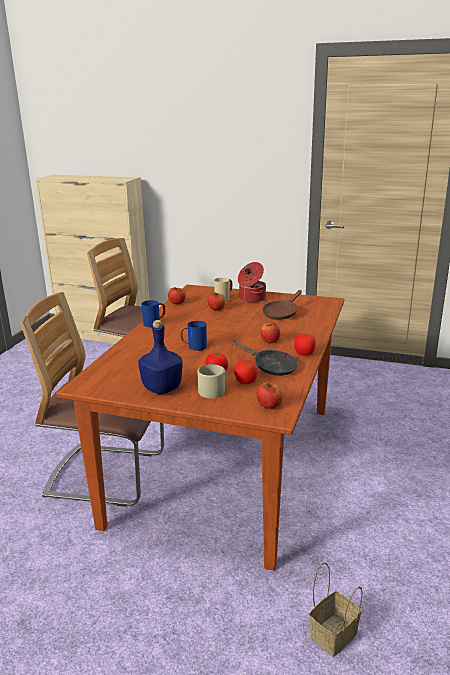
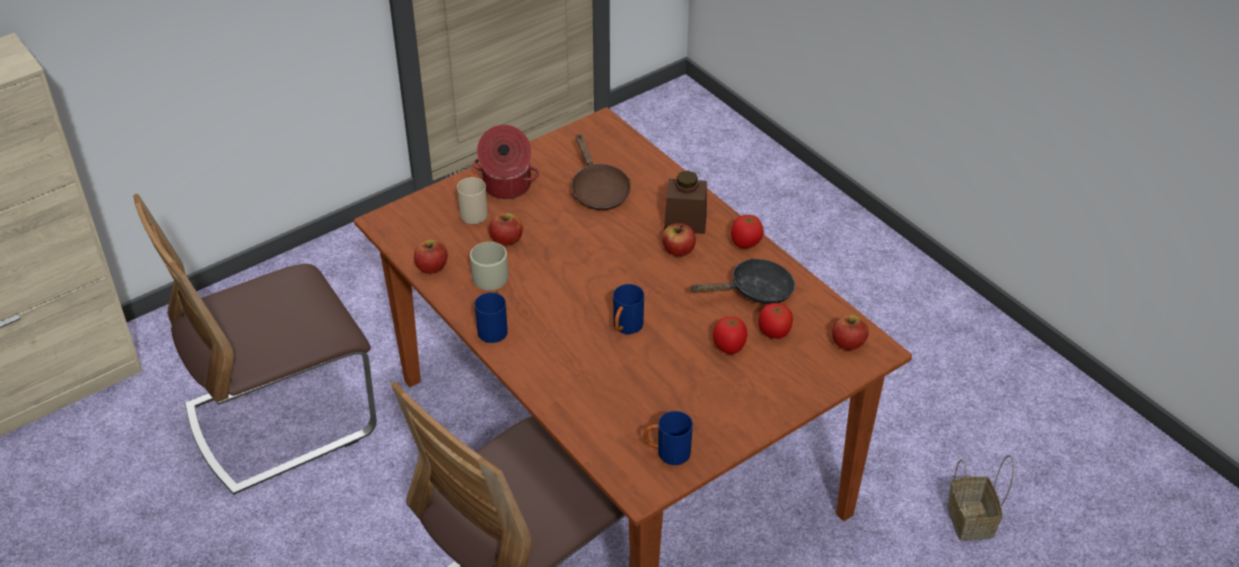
camera: 55 degrees left, 20 degrees up
blue bottle [138,320,183,394] -> none
beige mug [197,364,227,398] -> beige mug moved to [470,242,508,290]
none -> blue mug [644,411,693,465]
none -> brown jar [664,171,707,234]

